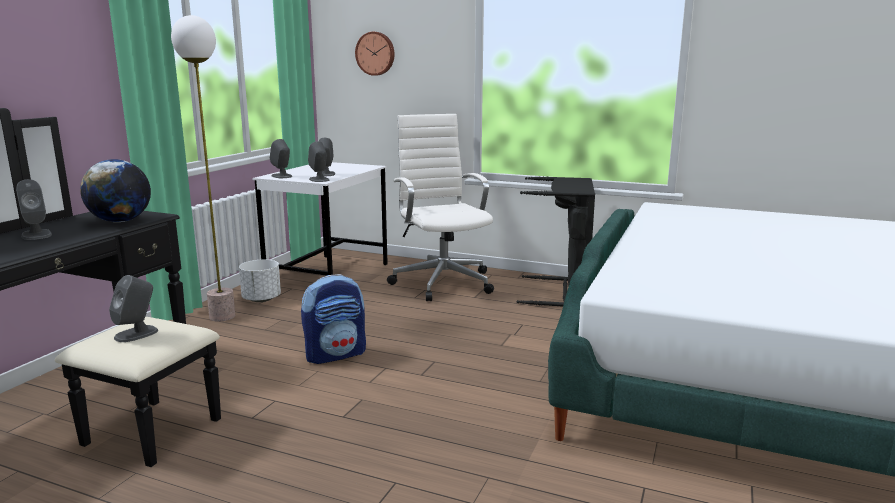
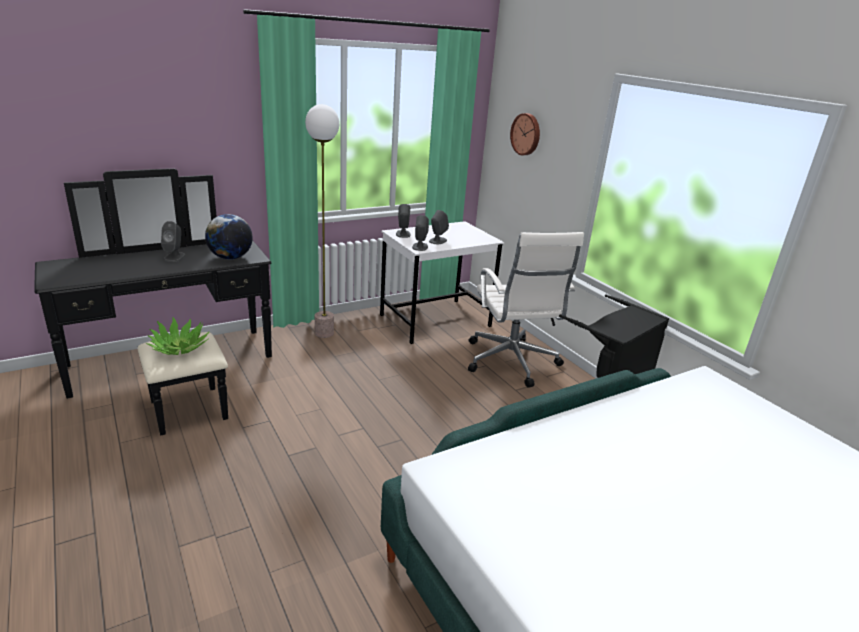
camera: 35 degrees right, 10 degrees up
grey speaker [109,275,158,342] -> potted plant [146,317,210,355]
white planter [239,259,281,302] -> none
backpack [301,274,366,364] -> none
white office chair [387,114,494,301] -> white office chair turned 150 degrees clockwise [468,232,584,388]

